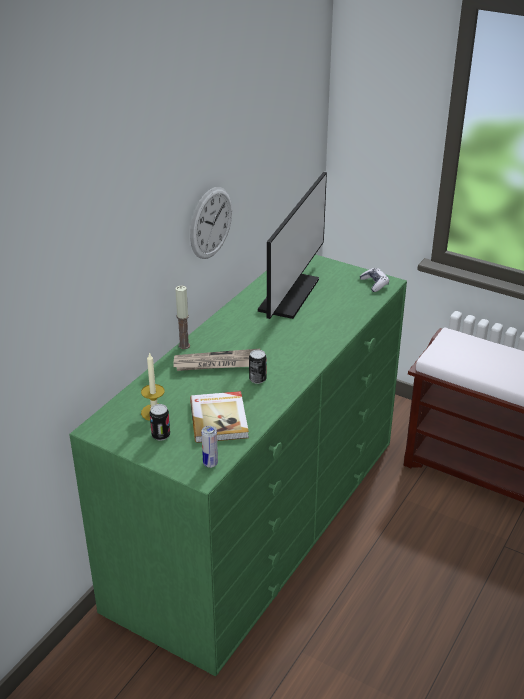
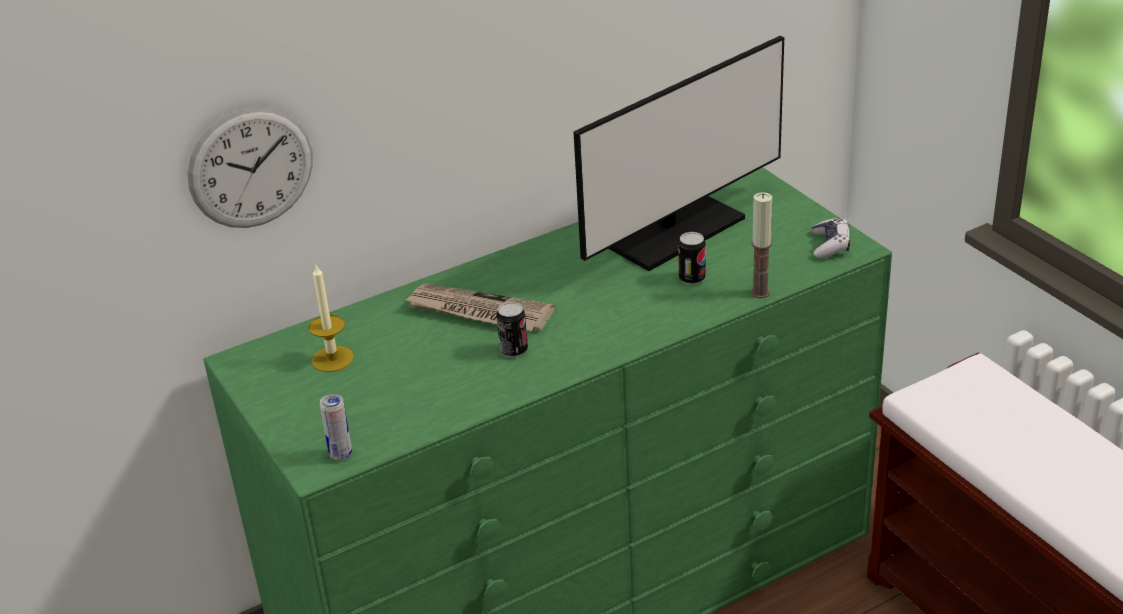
camera: 30 degrees right, 0 degrees up
can [149,404,170,441] -> can moved to [678,232,706,285]
candle [175,286,190,349] -> candle moved to [751,192,772,298]
wall clock [190,187,232,259] -> wall clock moved to [187,107,313,228]
book [190,391,249,443] -> none

